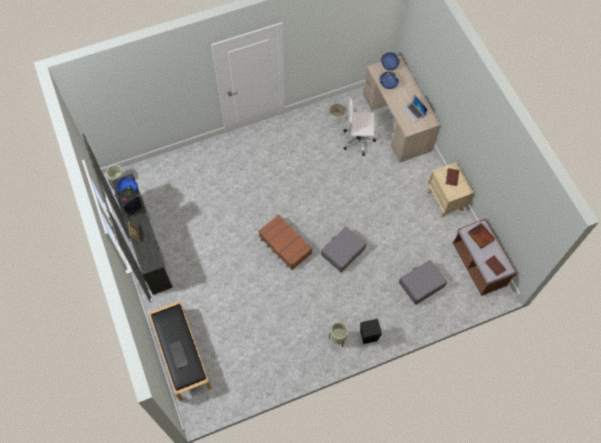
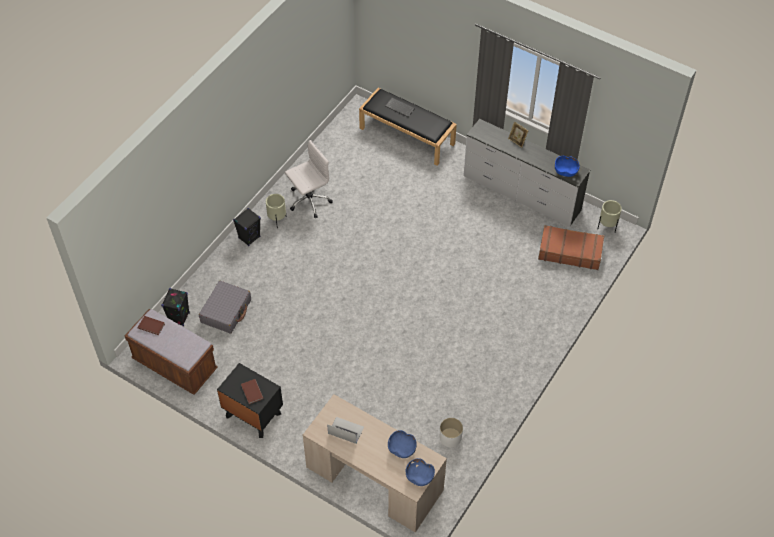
camera: 145 degrees right, 10 degrees down
black speaker [115,185,142,216] -> black speaker moved to [161,288,190,326]
brown suitcase [258,215,312,270] -> brown suitcase moved to [538,225,604,270]
grey suitcase [321,227,366,272] -> none
white office chair [343,98,376,156] -> white office chair moved to [285,140,333,218]
beige nightstand [427,162,474,218] -> black nightstand [217,363,283,438]
book [468,223,495,249] -> none

